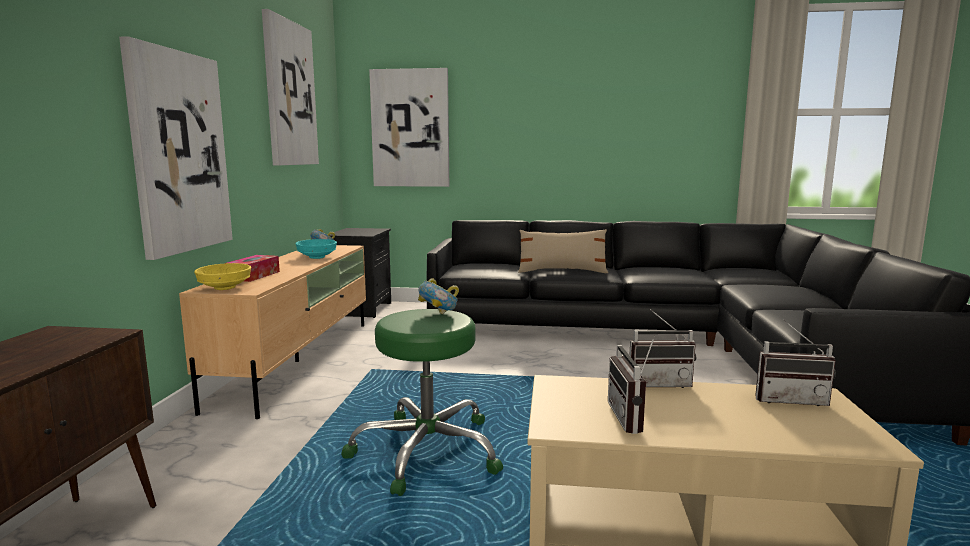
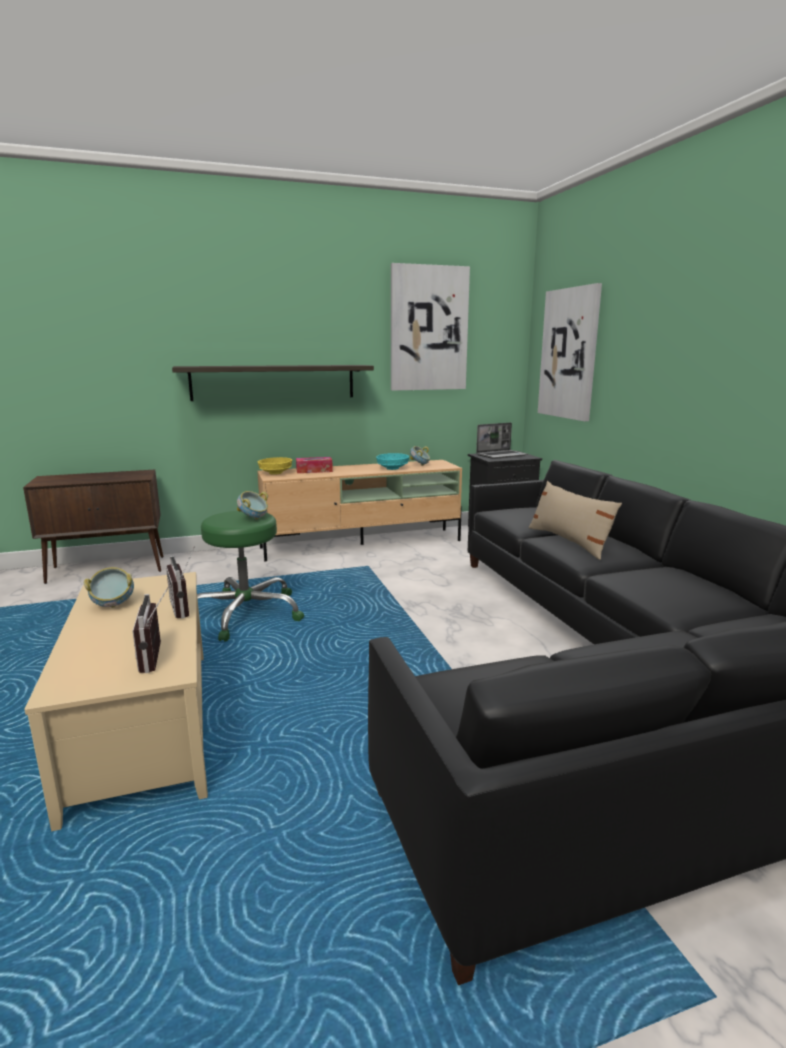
camera: 65 degrees right, 5 degrees up
picture [119,36,233,260] -> shelf [172,365,374,401]
radio [608,336,655,434] -> bowl [84,567,134,608]
none -> laptop [476,422,528,459]

